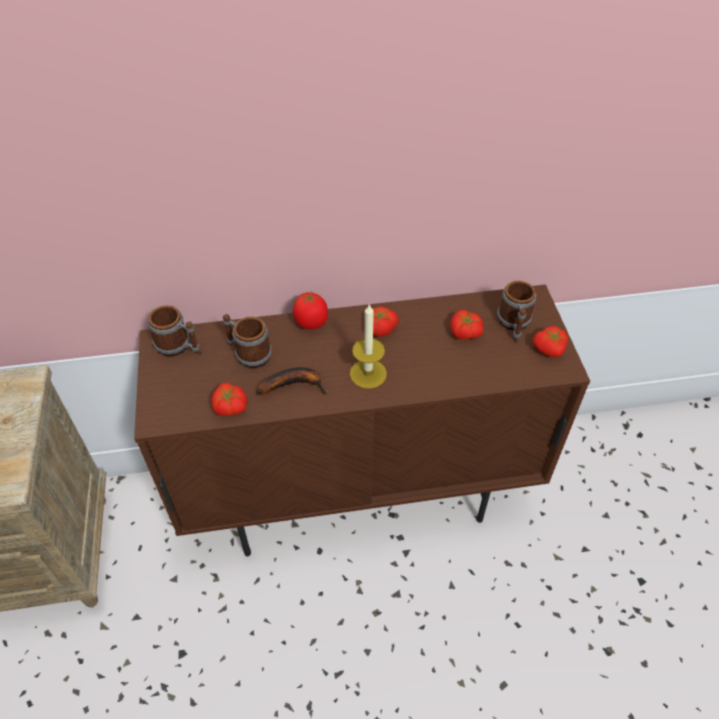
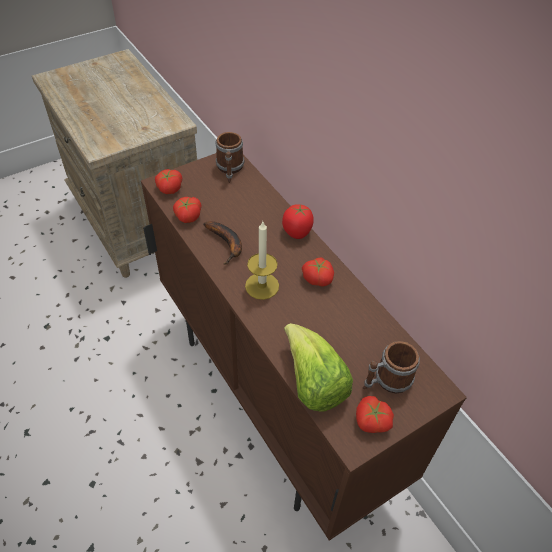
camera: 65 degrees right, 0 degrees up
mug [223,314,272,368] -> none
tomato [450,310,483,340] -> tomato moved to [155,169,182,194]
none -> lettuce [284,323,353,412]

